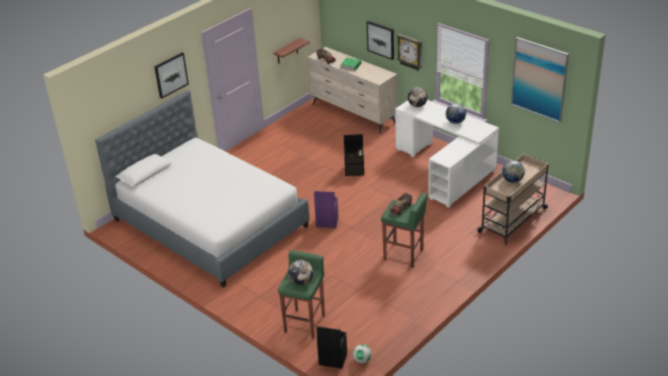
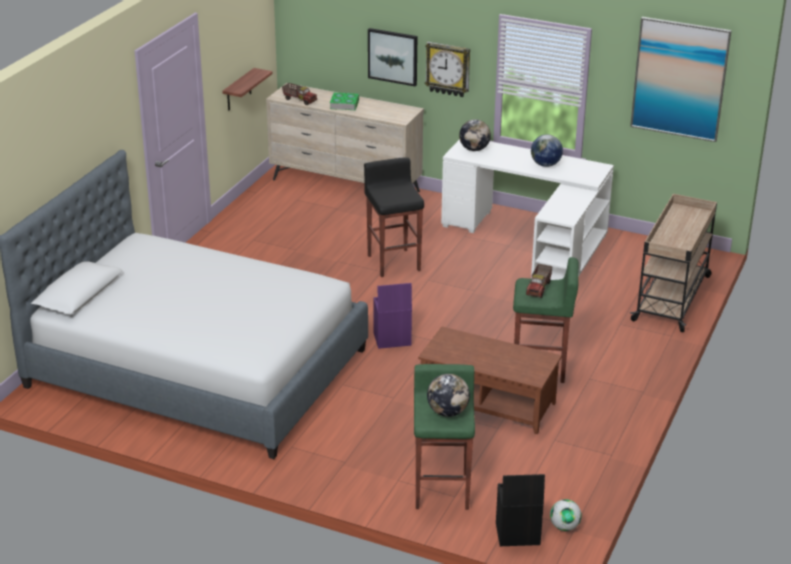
camera: 20 degrees left, 5 degrees down
picture [154,53,189,99] -> none
black storage box [344,134,364,176] -> black stool [364,157,424,277]
globe [502,161,525,183] -> none
none -> brown coffee table [418,326,562,434]

